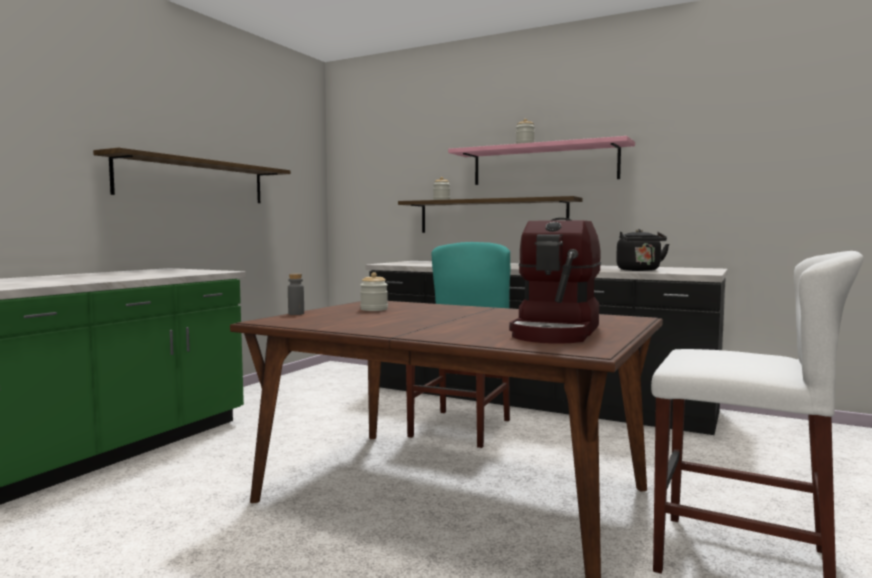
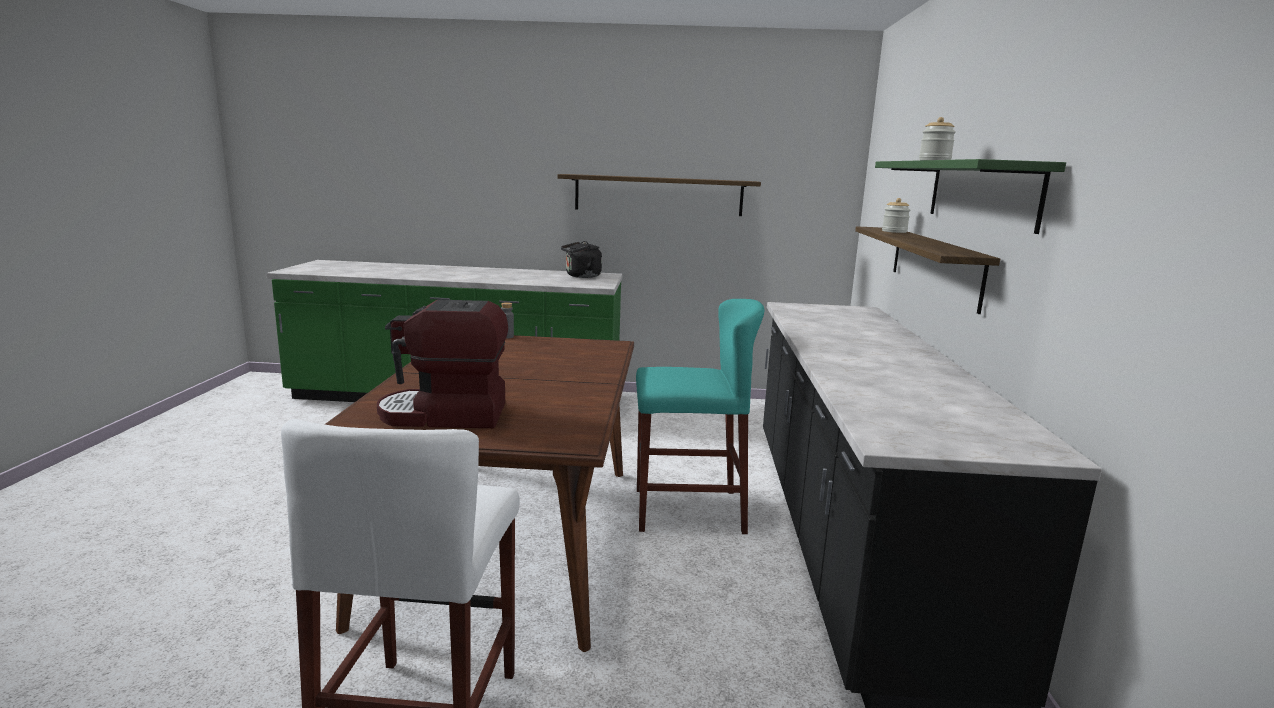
camera: 65 degrees right, 10 degrees up
jar [360,272,388,311] -> none
pink shelf [448,136,635,185] -> green shelf [875,159,1066,234]
black kettle [616,229,669,271] -> black kettle moved to [561,241,602,278]

